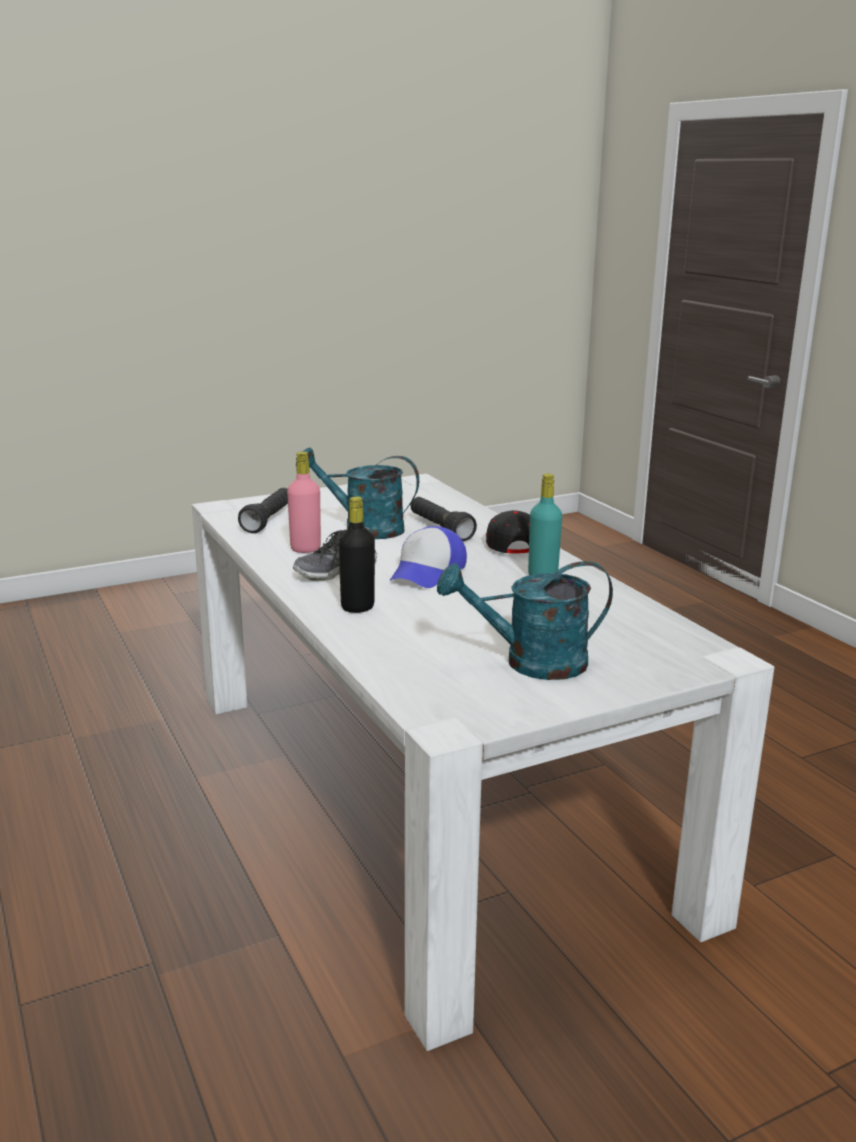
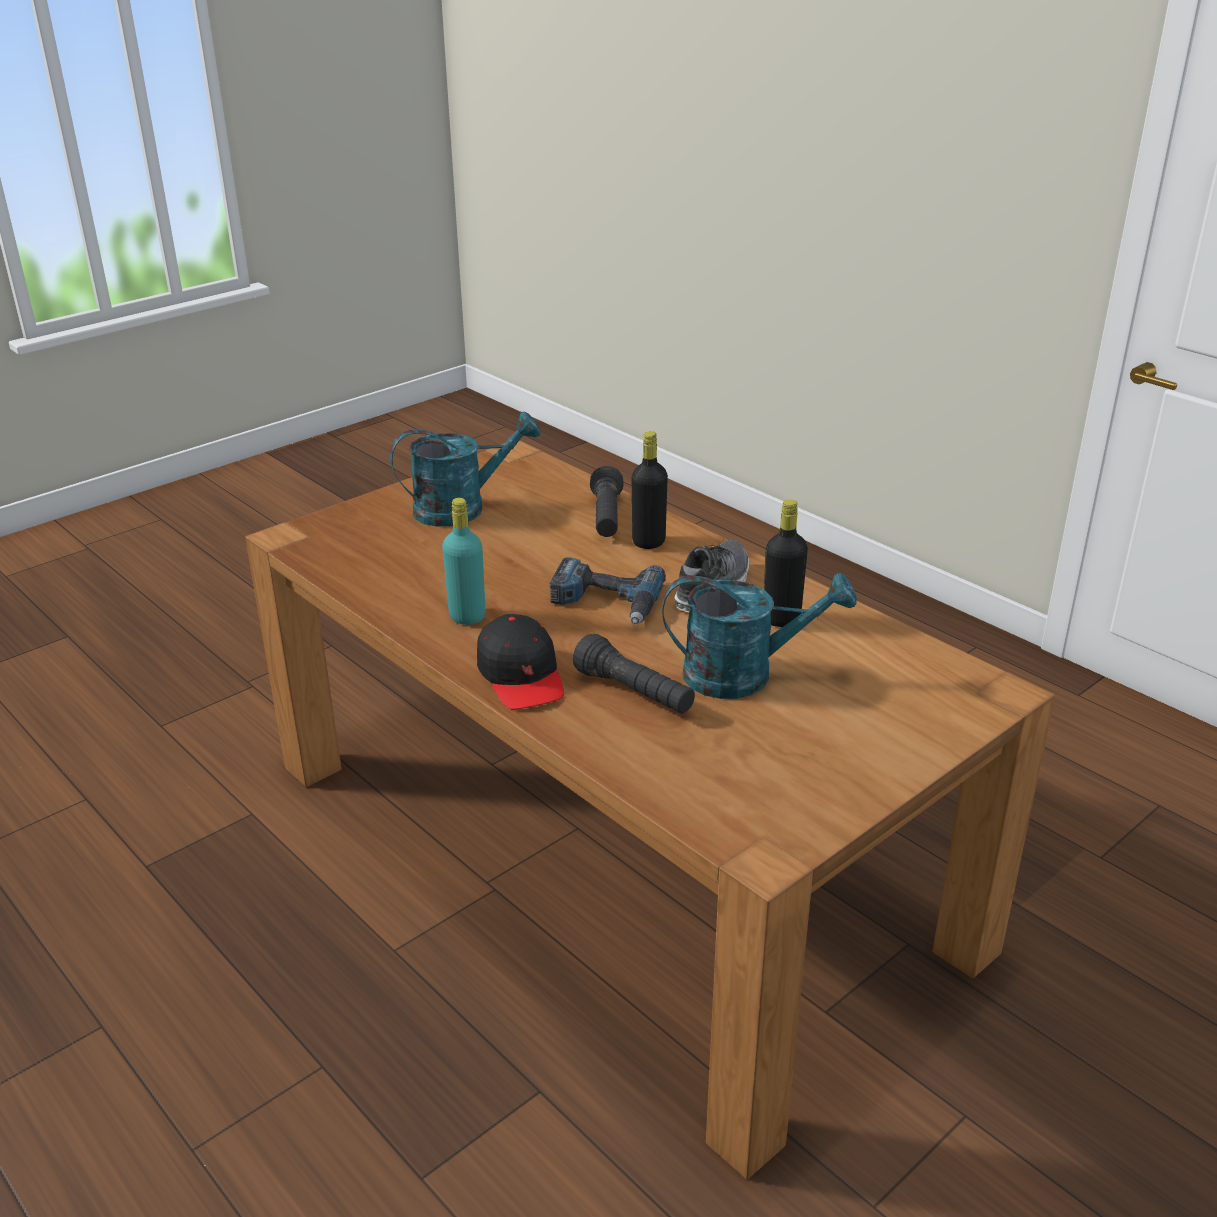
camera: 165 degrees right, 10 degrees up
white dining table [192,474,775,1051] -> brown dining table [245,440,1055,1180]
black flashlight [238,488,288,533] -> black flashlight moved to [590,466,624,537]
pink bottle [287,452,321,553] -> black bottle [764,500,808,627]
cap [389,526,467,588] -> power drill [549,557,666,625]

